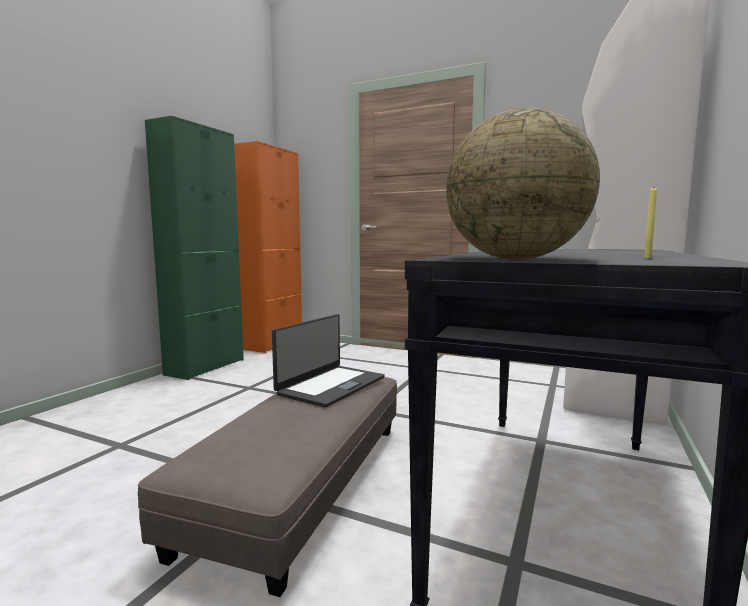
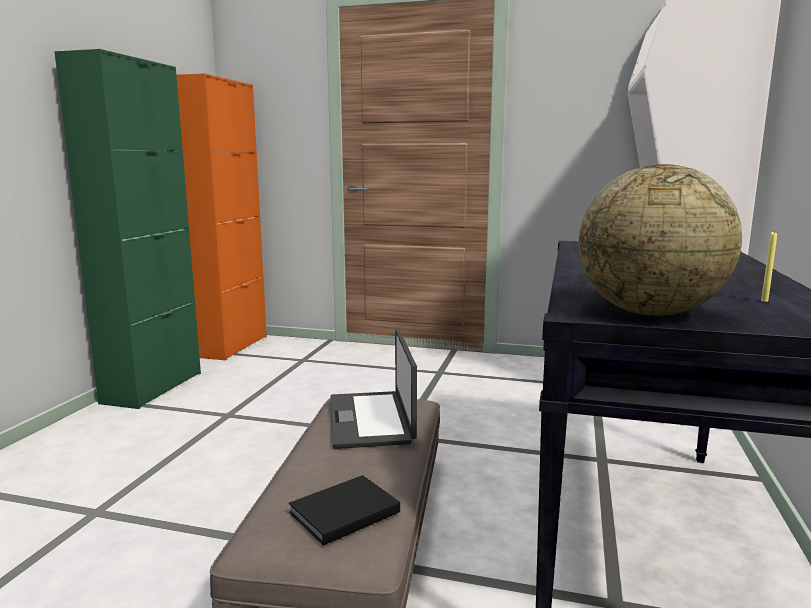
camera: 10 degrees left, 5 degrees up
laptop [272,314,385,408] -> laptop turned 150 degrees clockwise [330,329,417,449]
none -> black book [289,475,400,546]

